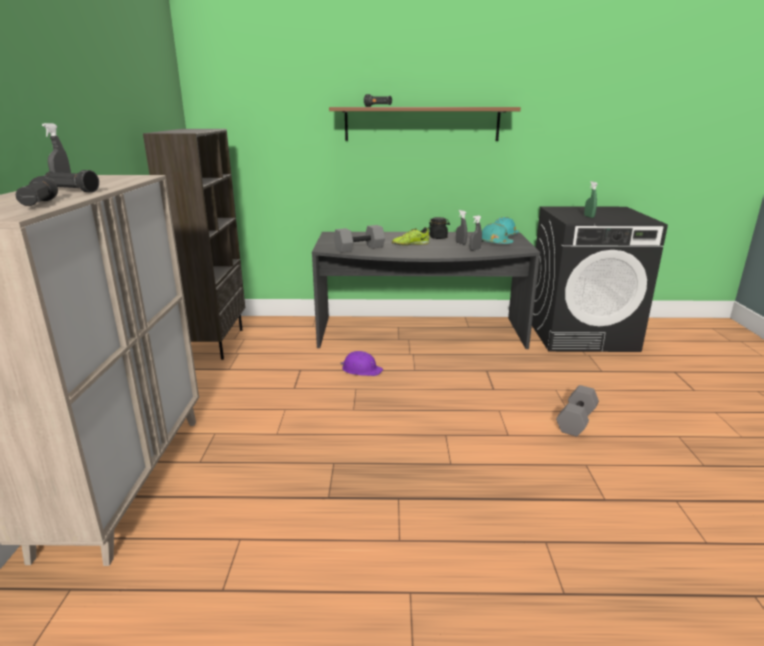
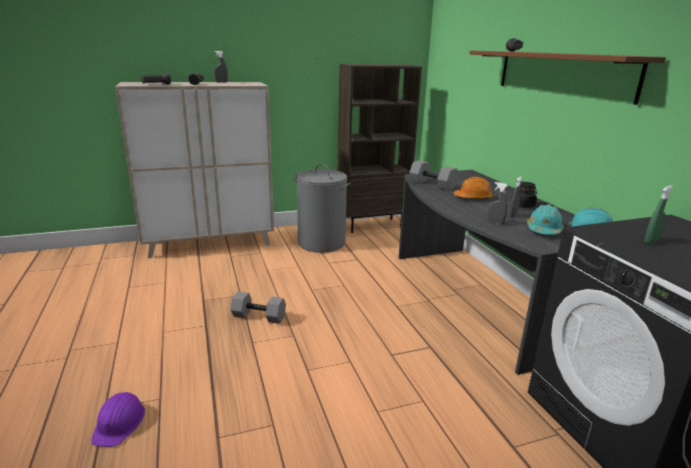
camera: 70 degrees right, 0 degrees up
purple hard hat [341,351,383,376] -> purple hard hat moved to [91,392,145,447]
shoe [392,227,429,246] -> orange hard hat [454,177,493,199]
grey dumbbell [556,385,599,437] -> grey dumbbell moved to [230,292,286,324]
none -> grey laundry basket [293,164,351,253]

